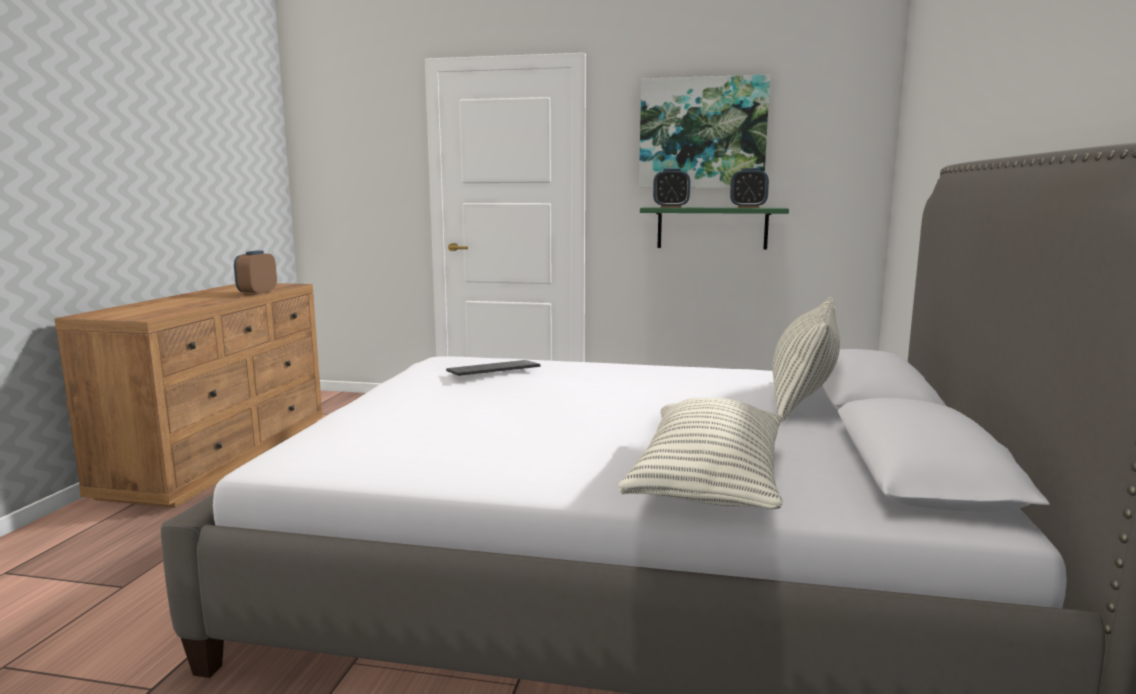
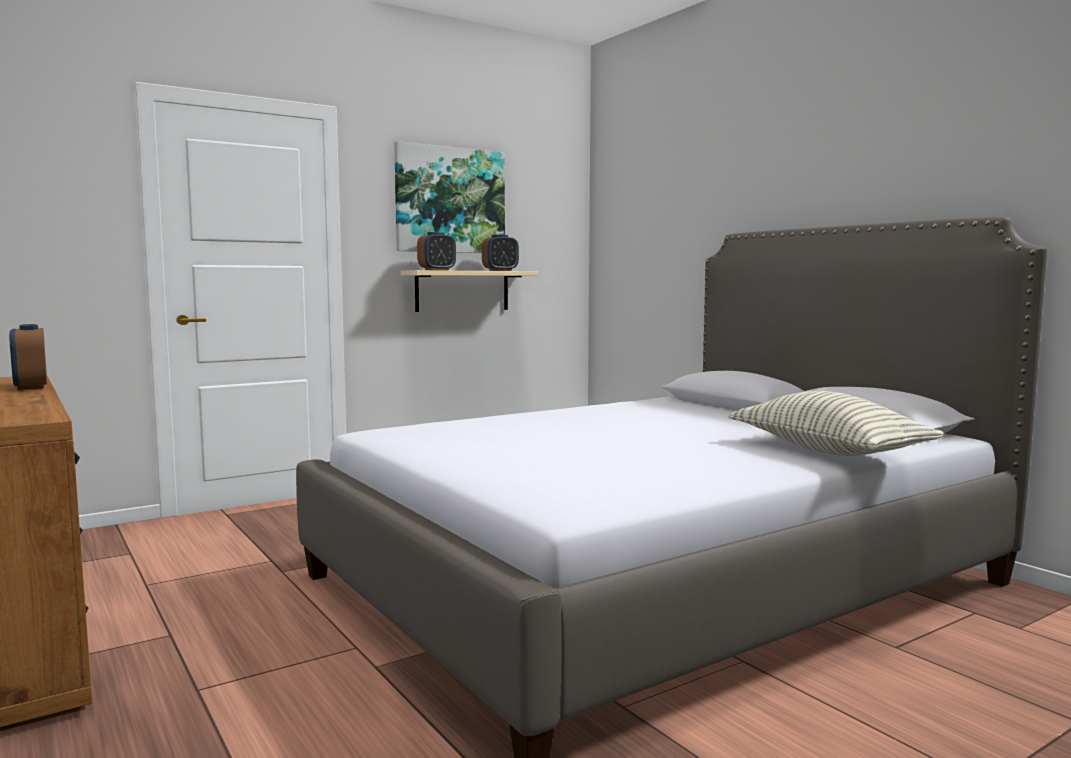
camera: 45 degrees left, 5 degrees down
keyboard [446,360,540,376] -> none
green shelf [640,207,789,250] -> beige shelf [401,270,538,312]
pillow [772,297,840,421] -> none

